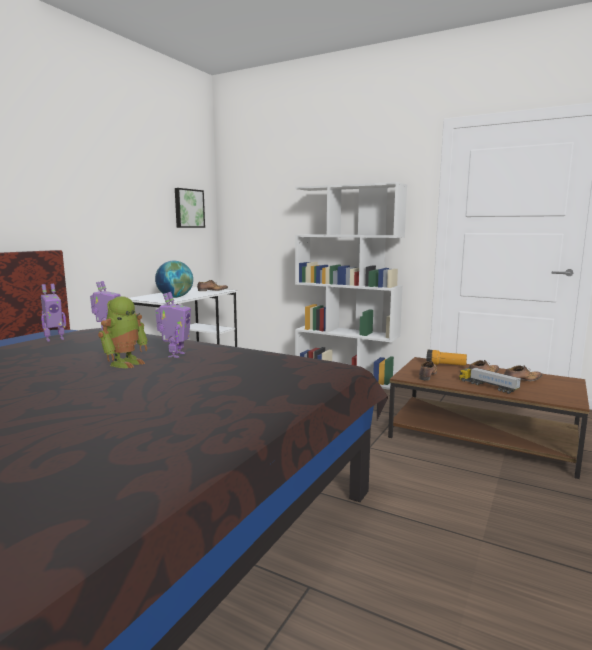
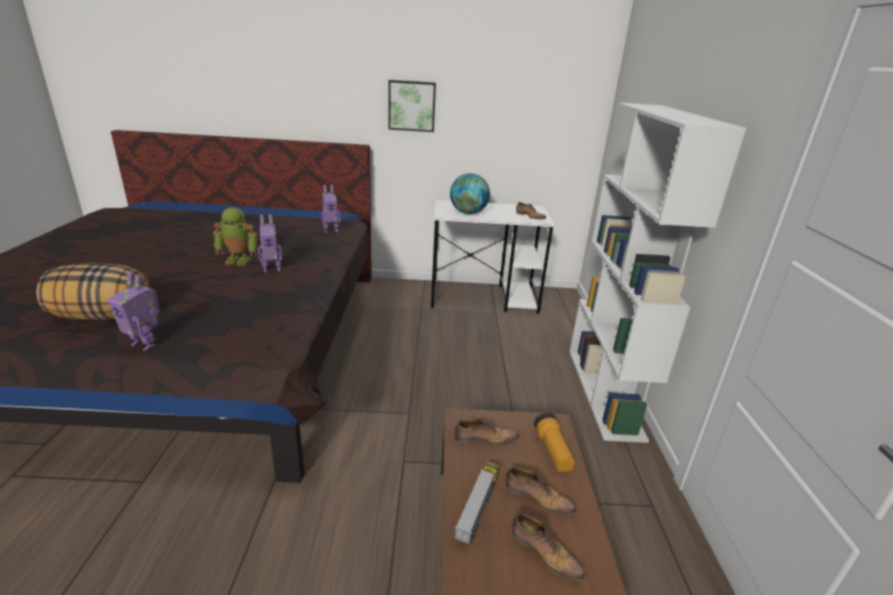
camera: 60 degrees right, 15 degrees up
toy robot [41,284,66,342] -> toy robot moved to [108,272,160,351]
picture [175,188,205,228] -> picture moved to [388,80,436,132]
none -> pillow [36,263,150,321]

